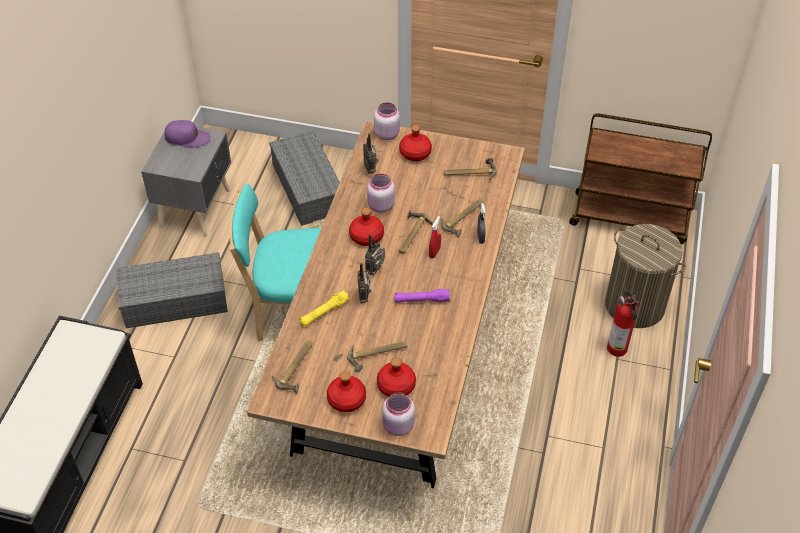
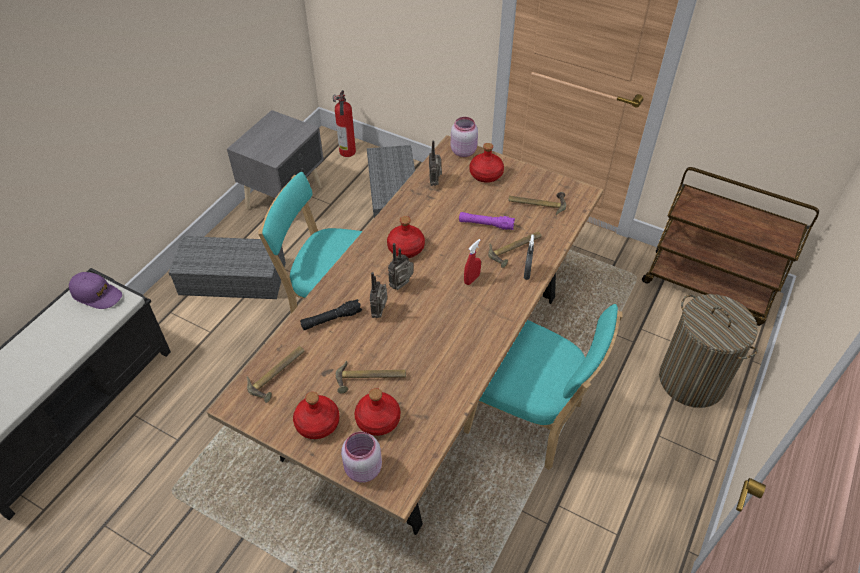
camera: 15 degrees right, 0 degrees up
purple cap [164,120,210,147] -> purple cap moved to [69,272,122,309]
yellow flashlight [299,290,350,327] -> black flashlight [300,299,362,330]
pink jar [367,174,395,213] -> none
purple flashlight [394,289,450,303] -> purple flashlight moved to [459,212,515,230]
hammer [399,210,433,254] -> none
fire extinguisher [607,287,639,357] -> fire extinguisher moved to [333,90,356,157]
none -> turquoise chair [464,304,623,470]

